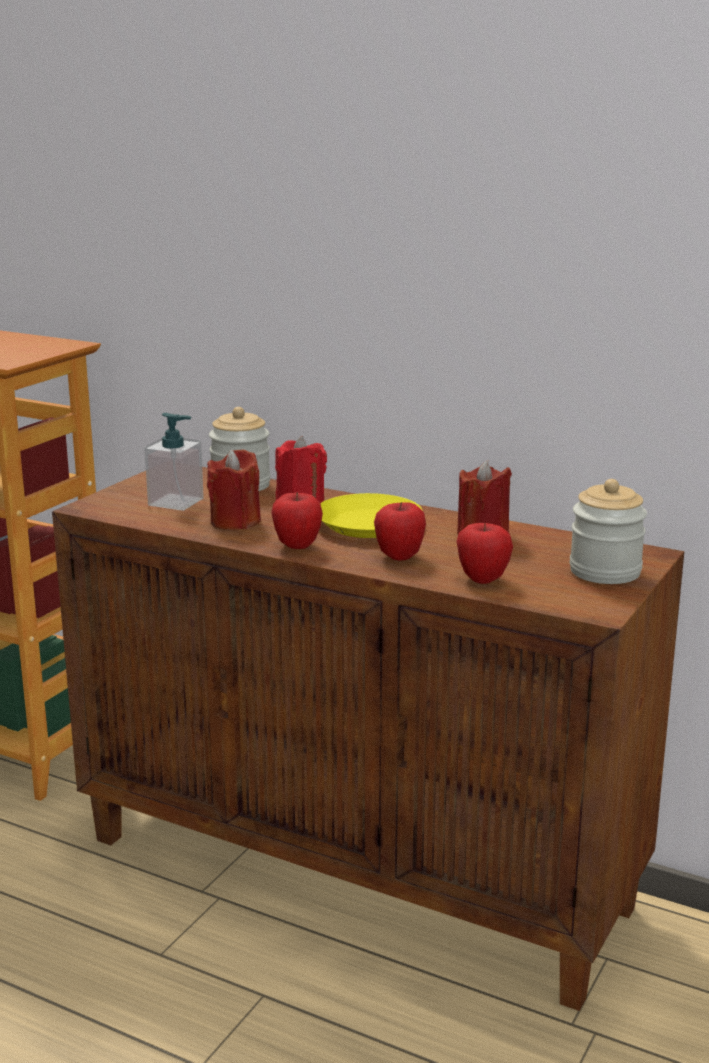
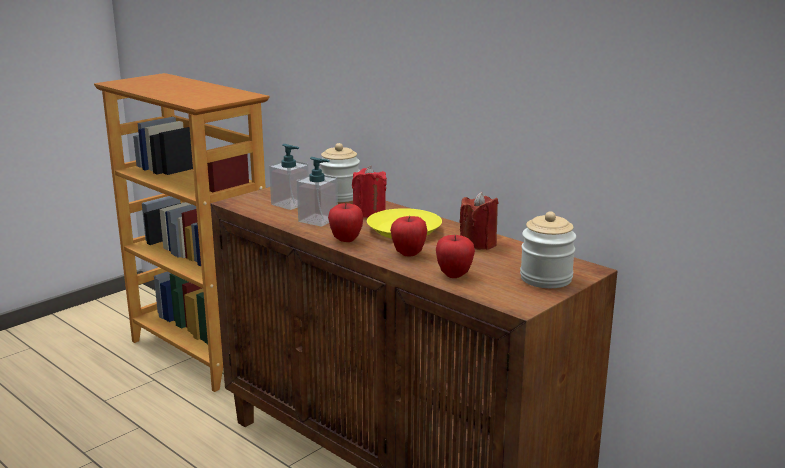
camera: 15 degrees right, 0 degrees up
red candle [207,449,261,530] -> soap dispenser [297,157,338,227]

